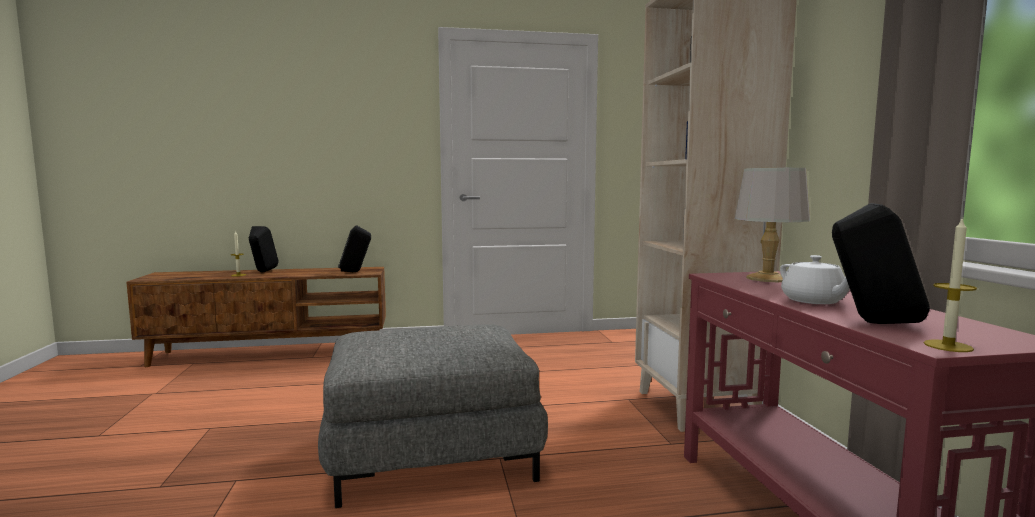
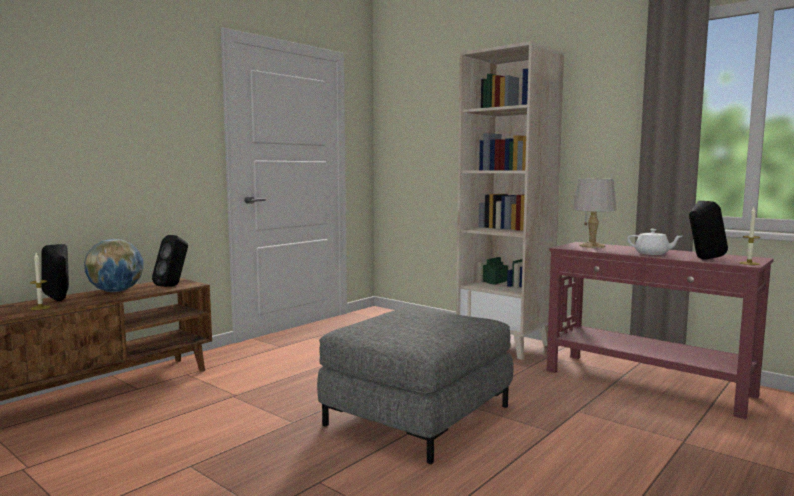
camera: 40 degrees left, 0 degrees up
none -> globe [84,239,144,292]

